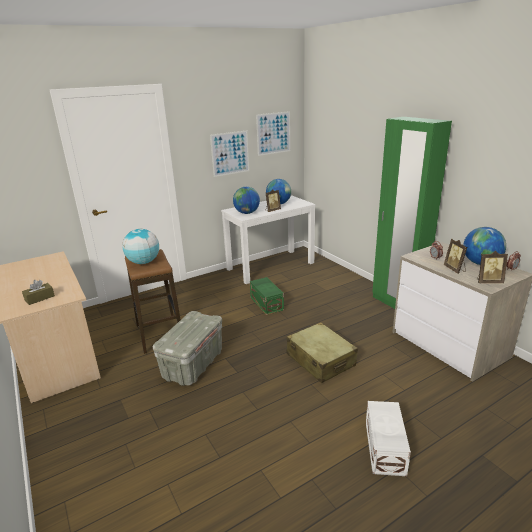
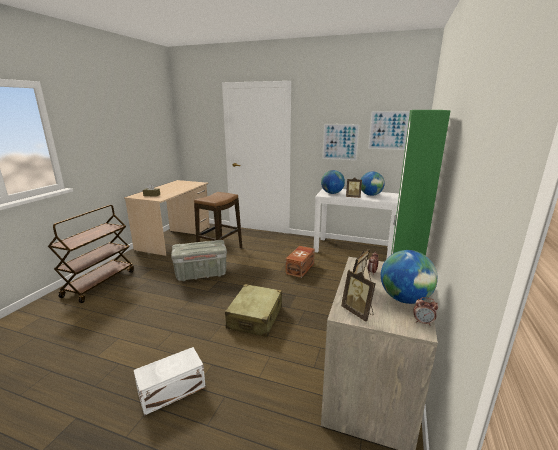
camera: 50 degrees right, 5 degrees down
globe [123,229,159,264] -> none
green storage box [250,277,284,315] -> brown storage box [286,246,315,278]
none -> brown cart [48,205,134,303]

